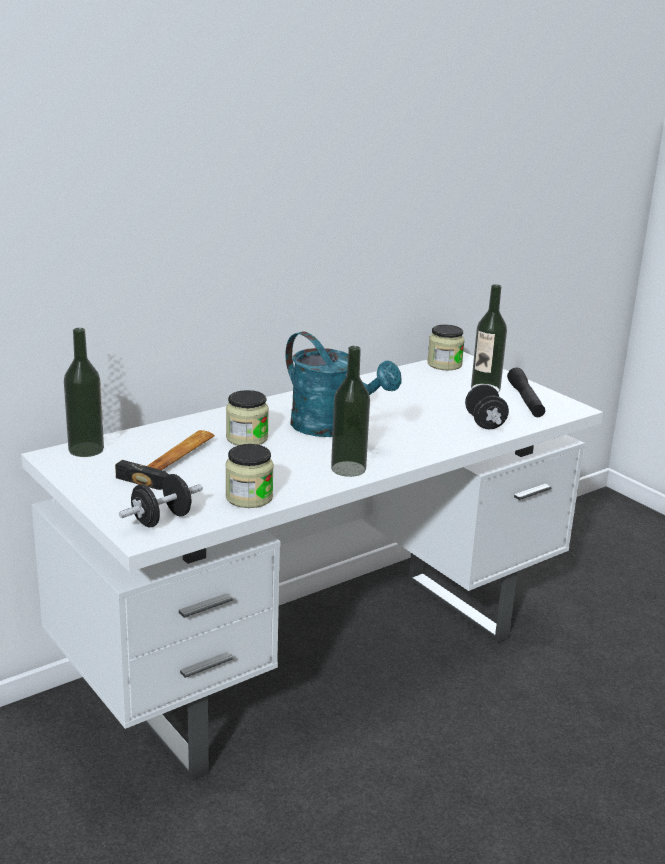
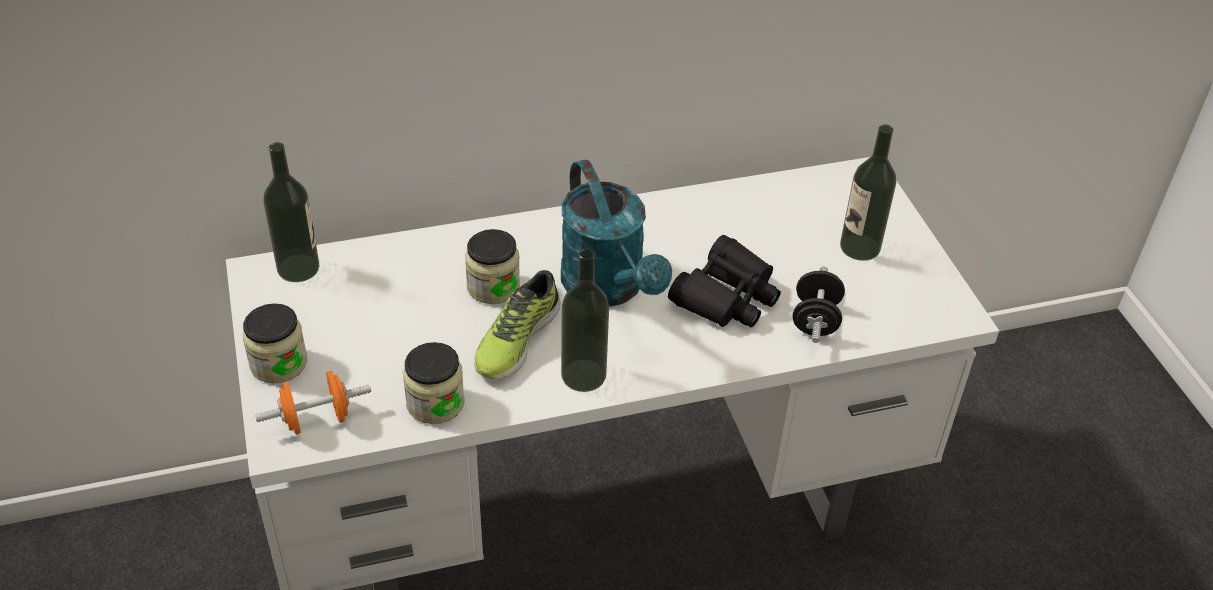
camera: 20 degrees right, 20 degrees up
hammer [115,430,215,490] -> none
black dumbbell [119,474,203,527] -> orange dumbbell [255,371,371,434]
jar [427,325,465,370] -> jar moved to [243,303,307,383]
black flashlight [507,367,545,417] -> none
none -> shoe [474,270,561,379]
none -> black binoculars [668,235,781,327]

